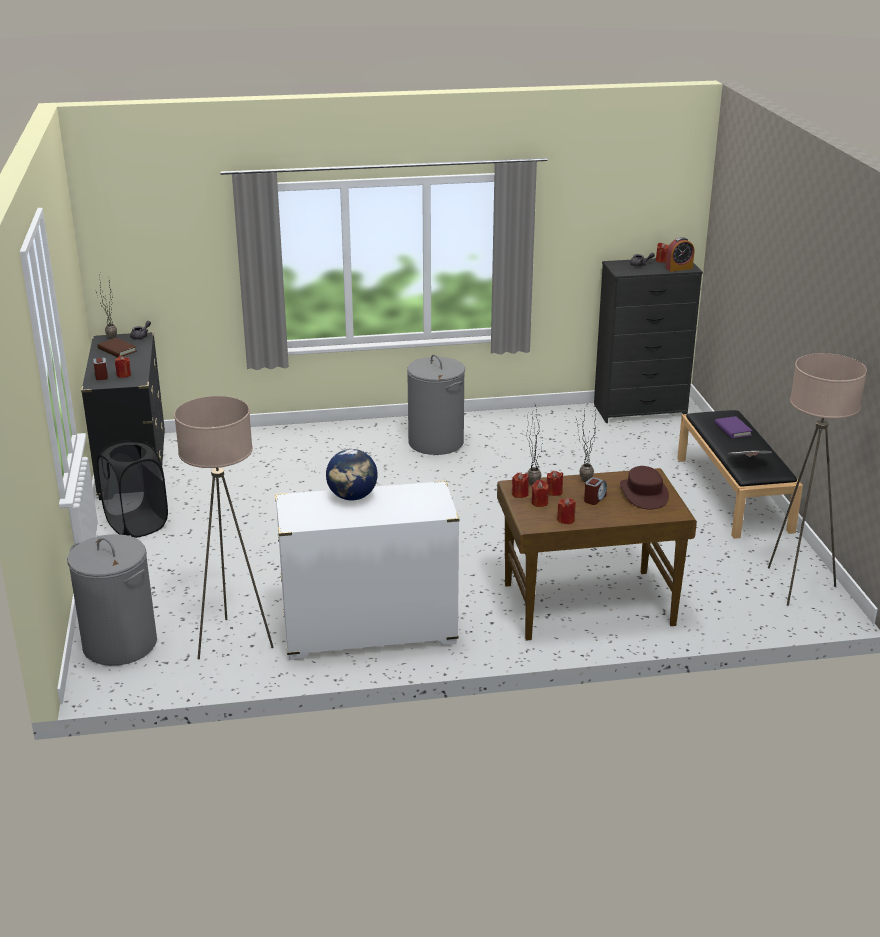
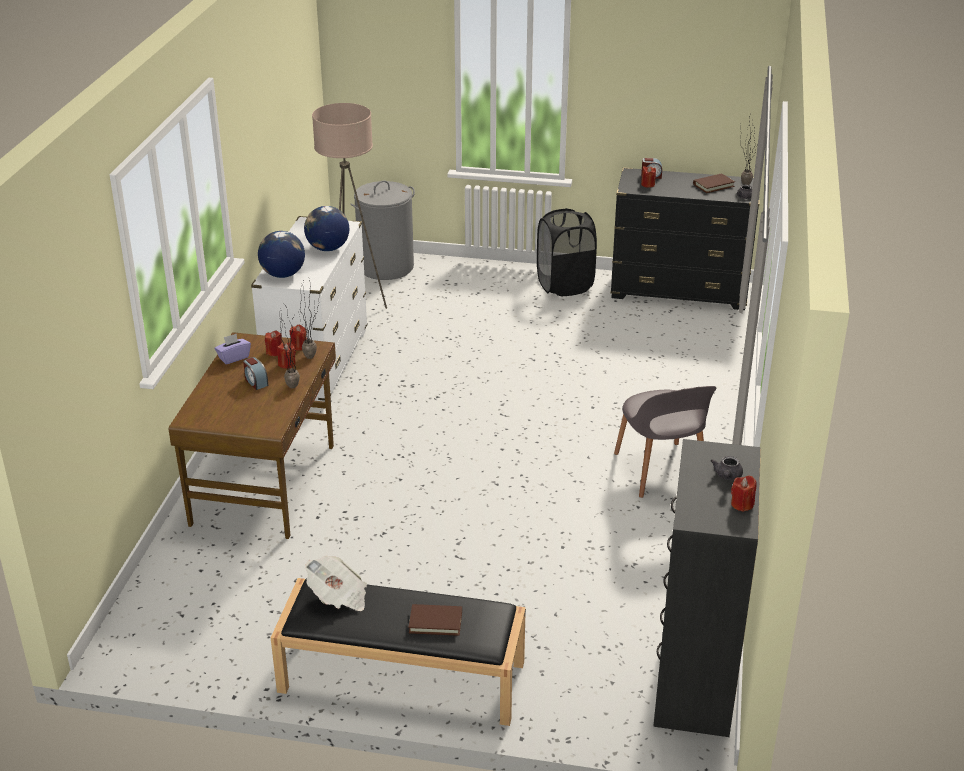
camera: 110 degrees right, 5 degrees up
grey laundry basket [407,355,465,455] -> grey chair [614,386,716,498]
red candle [557,498,576,524] -> purple tissue box [215,333,251,364]
brown hat [620,466,669,510] -> none
alarm clock [666,237,694,272] -> none
purple book [715,416,753,438] -> brown book [408,604,462,636]
beige floor lamp [768,353,867,606] -> none
none -> globe [258,231,305,278]

